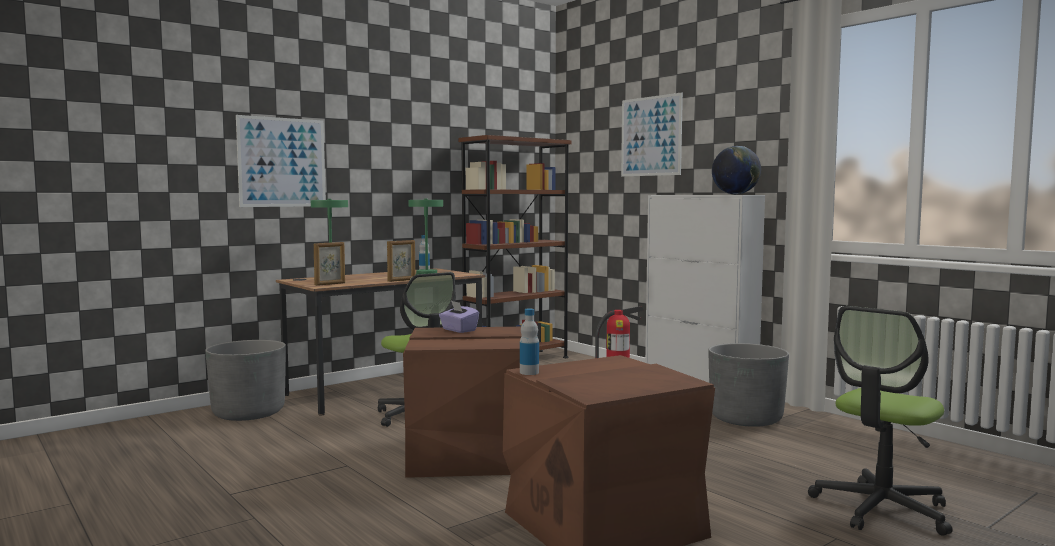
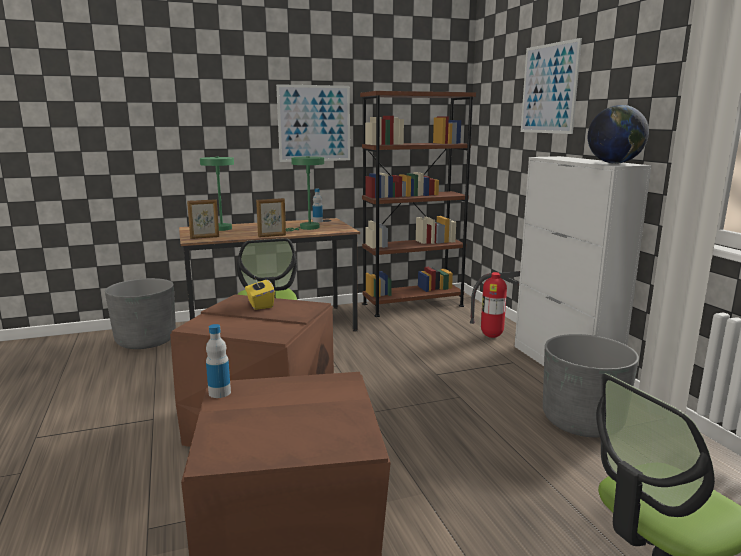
camera: 20 degrees right, 10 degrees up
picture [236,115,326,207] -> picture moved to [276,84,350,162]
purple tissue box [439,301,479,333] -> yellow tissue box [245,276,275,310]

